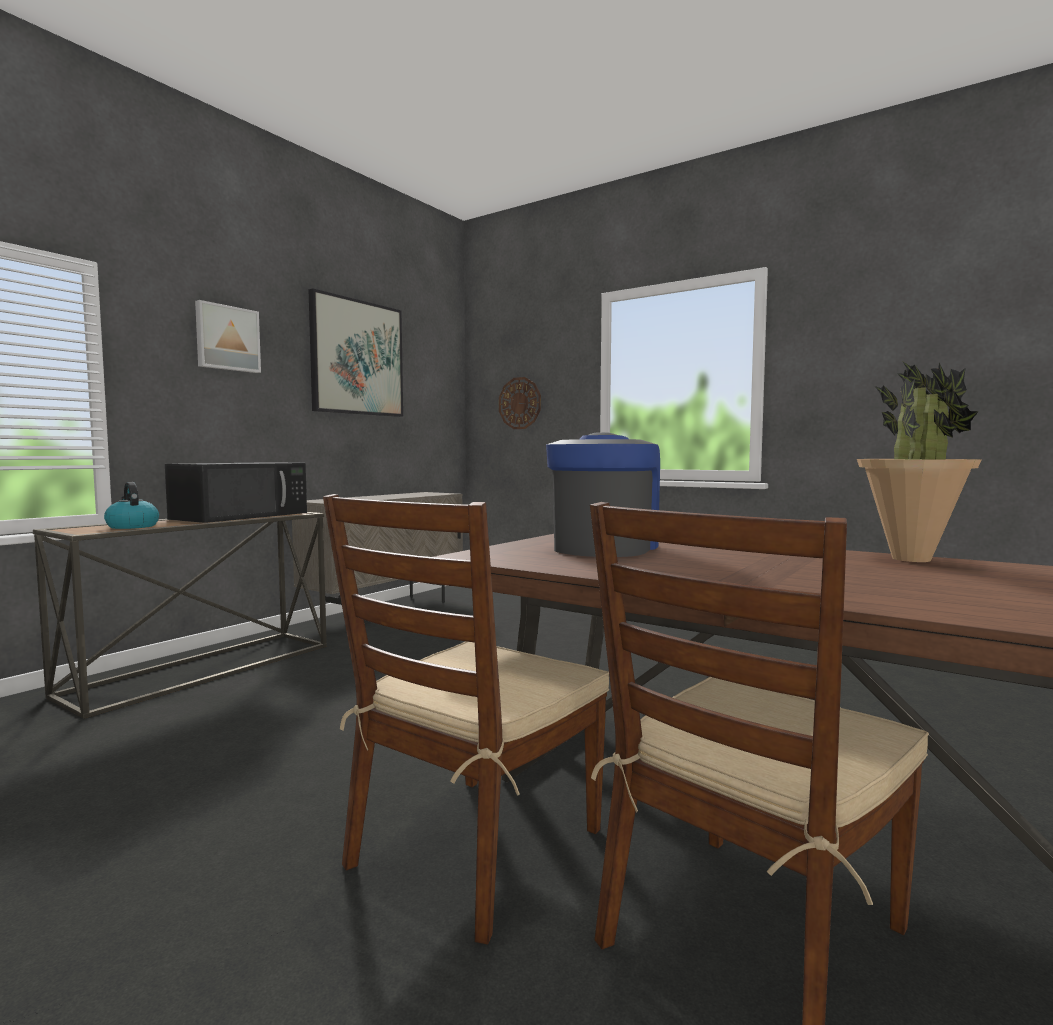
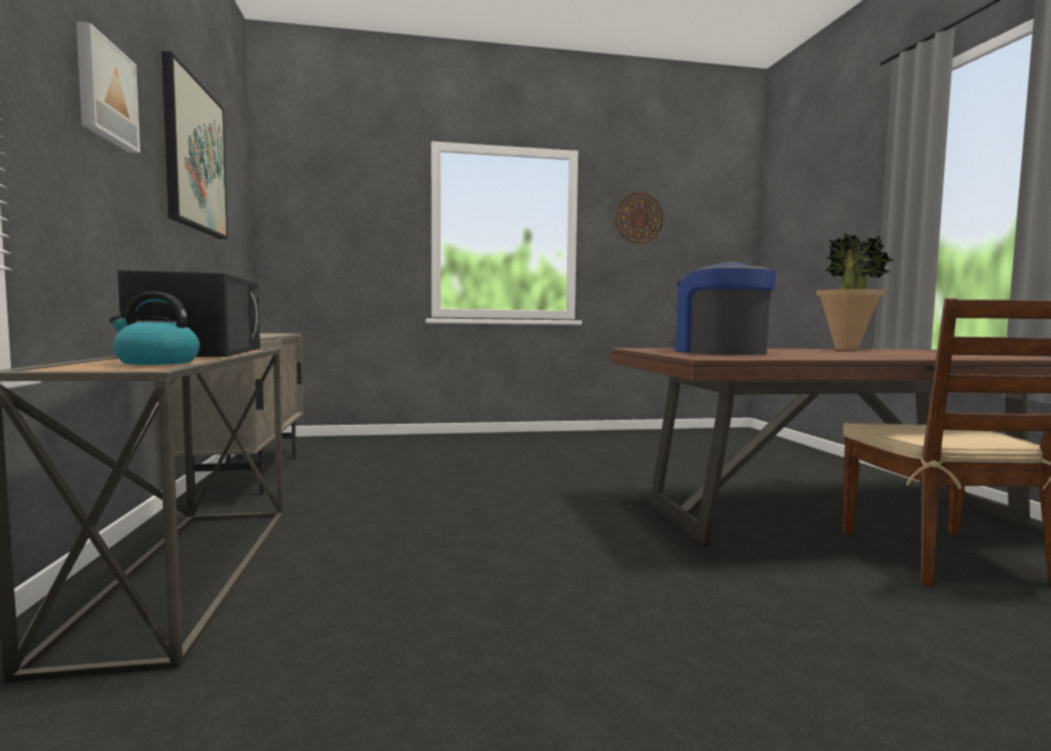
camera: 45 degrees left, 0 degrees up
brown chair [323,494,609,945] -> none
wall clock [499,377,541,429] -> wall clock moved to [615,193,663,244]

